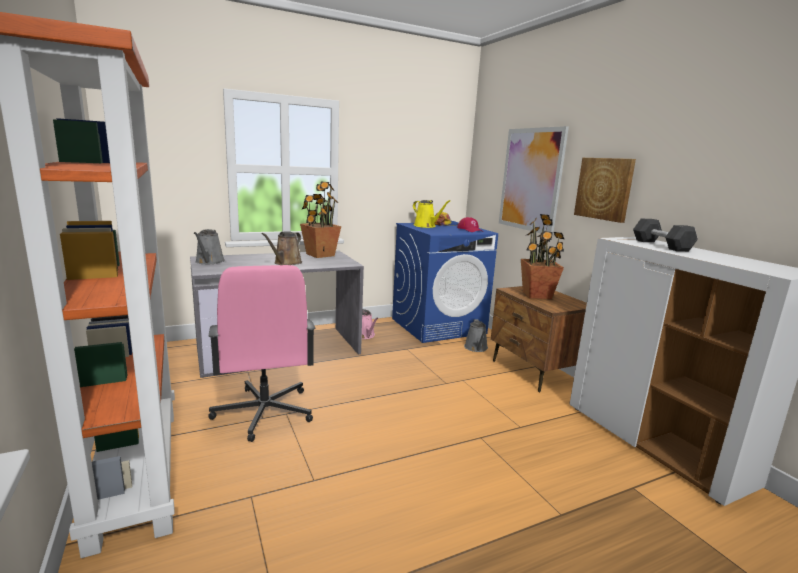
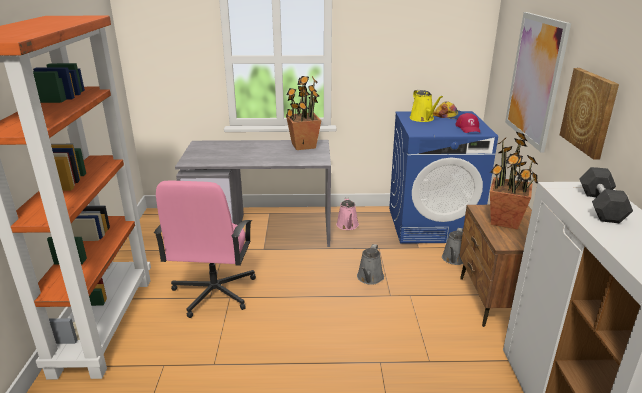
camera: 25 degrees right, 10 degrees up
grey watering can [194,229,225,264] -> grey watering can moved to [357,244,384,285]
brown watering can [262,231,302,265] -> none

